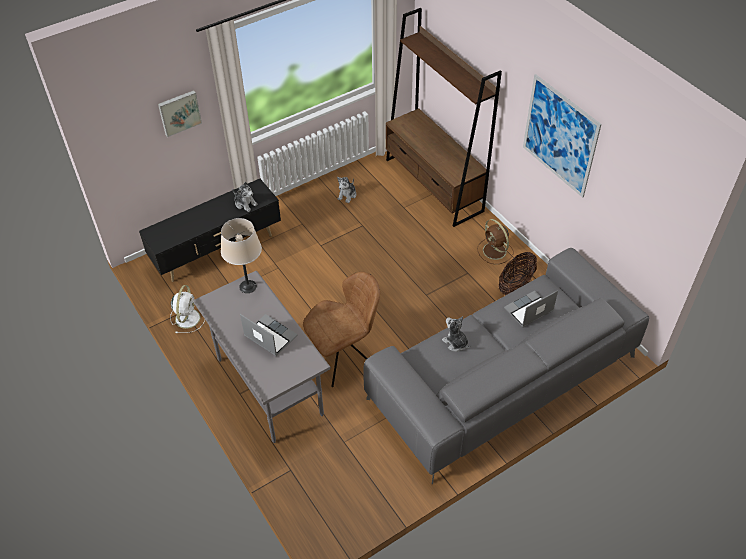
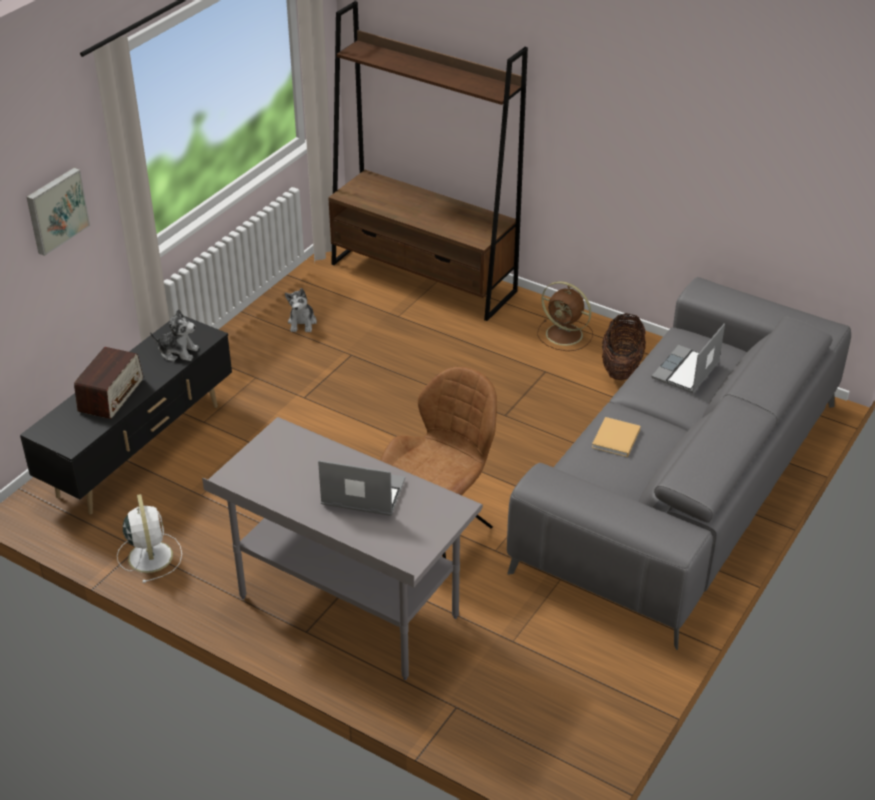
camera: 25 degrees left, 10 degrees down
beige table lamp [221,218,262,293] -> none
plush toy [442,316,470,352] -> beige book [592,417,641,457]
picture [523,74,602,198] -> none
none -> radio [74,347,143,419]

